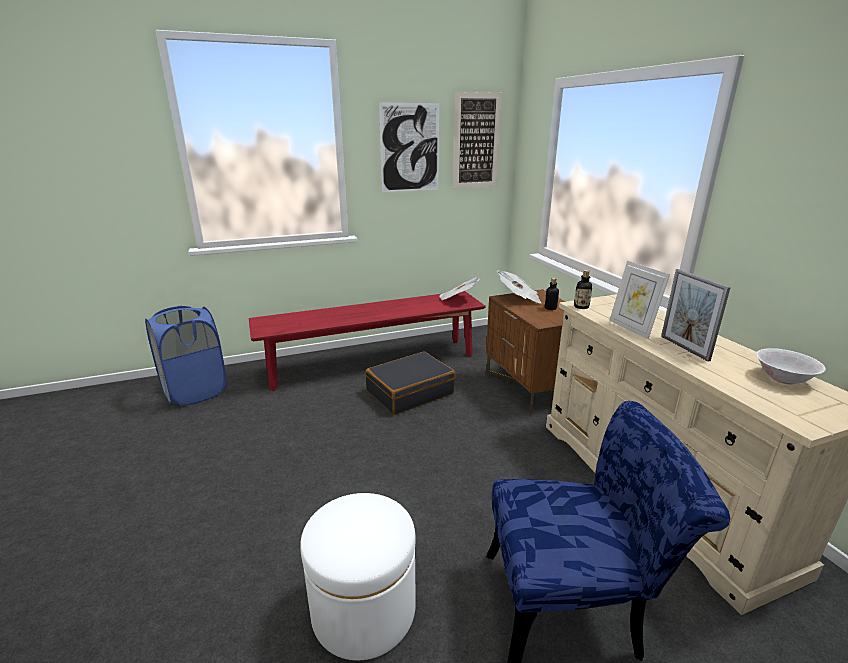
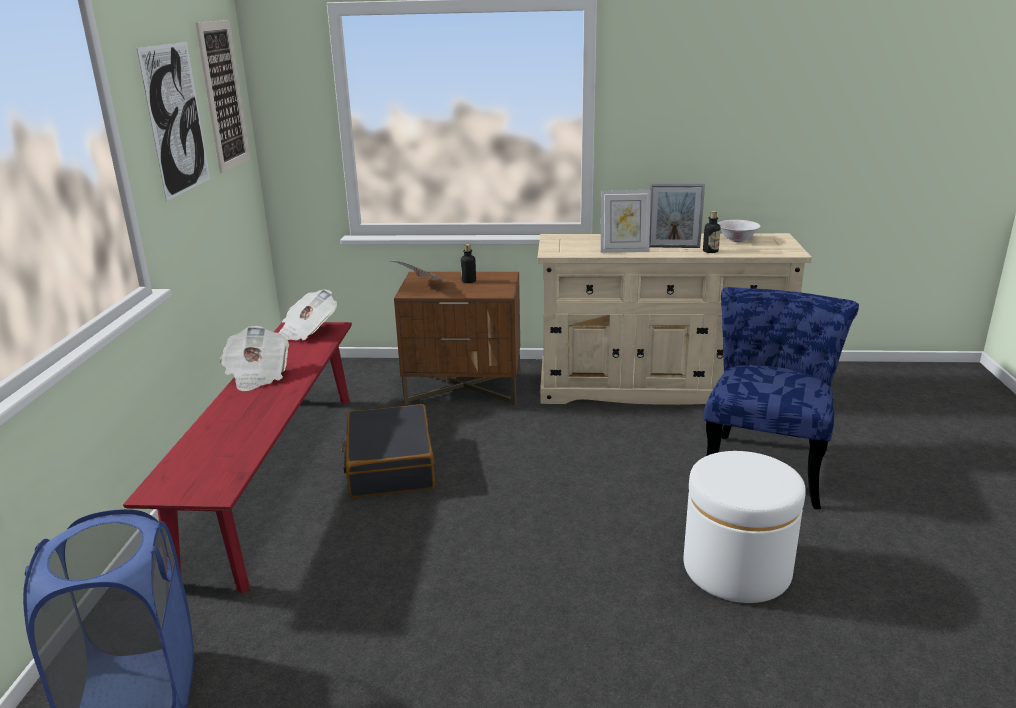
camera: 65 degrees left, 0 degrees up
bottle [574,270,592,309] -> bottle moved to [703,211,721,253]
none -> newspaper [220,326,289,391]

